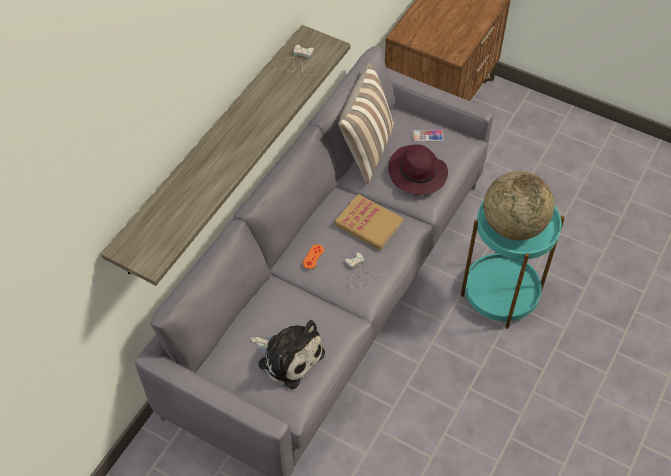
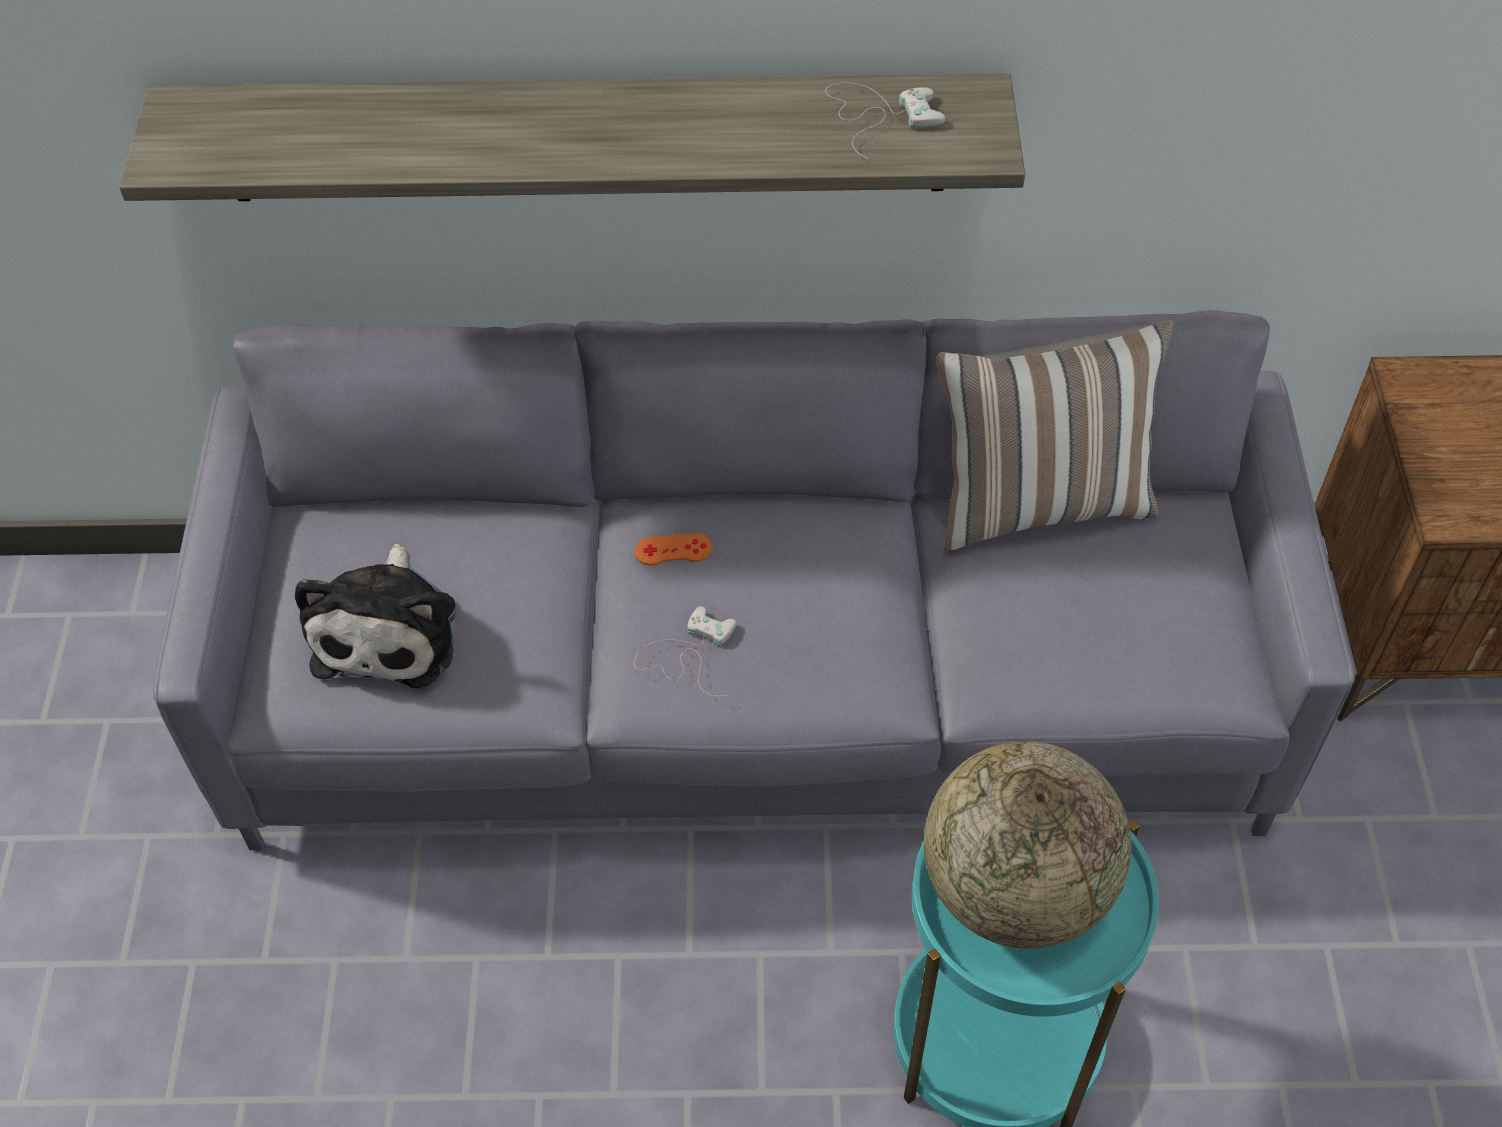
camera: 60 degrees right, 0 degrees up
book [335,194,404,250] -> none
purple hat [388,144,448,195] -> none
phone [412,130,444,142] -> none

